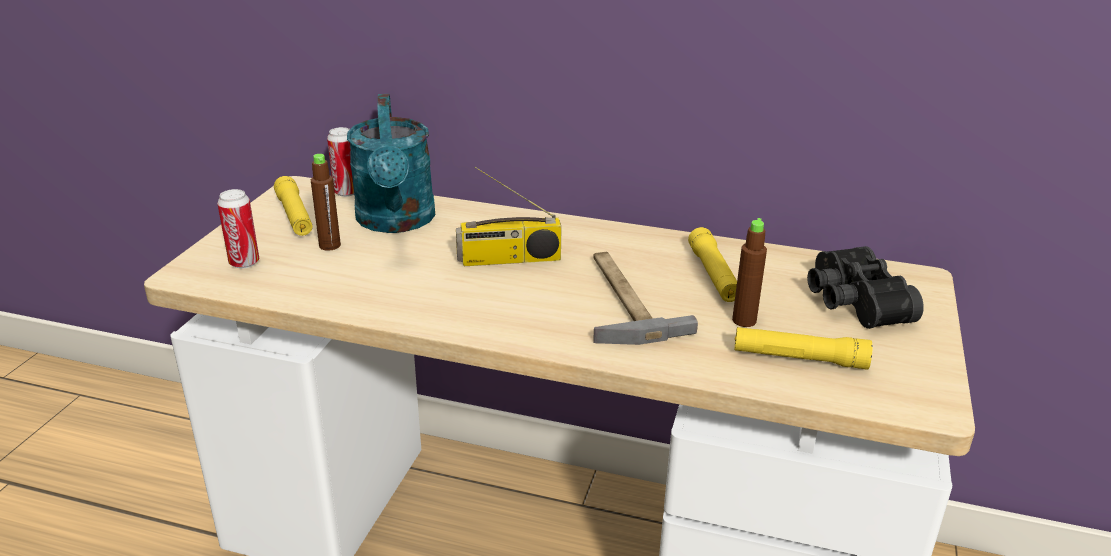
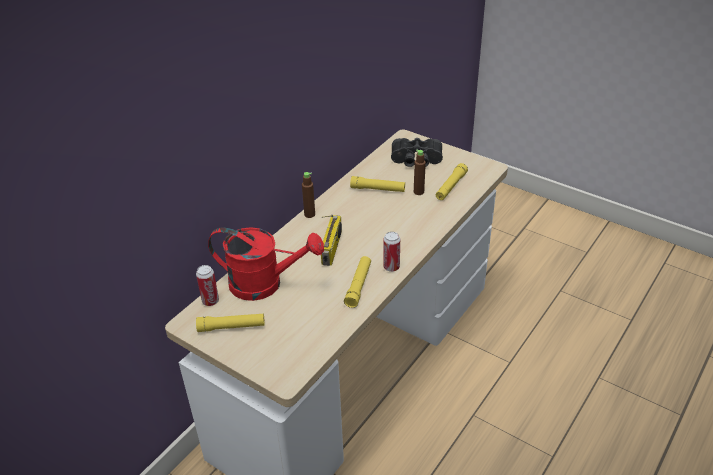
camera: 70 degrees left, 10 degrees up
can [217,189,259,268] -> can moved to [383,232,400,272]
brown bottle [311,154,341,251] -> brown bottle moved to [302,172,315,218]
turquoise watering can [347,94,435,233] -> red watering can [208,227,324,301]
hammer [593,252,698,345] -> none
none -> yellow flashlight [344,256,371,308]

